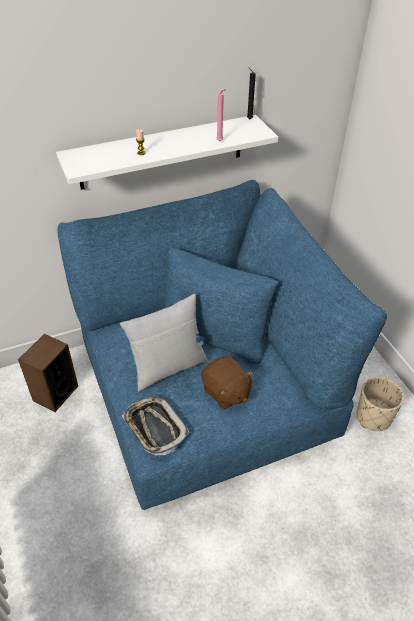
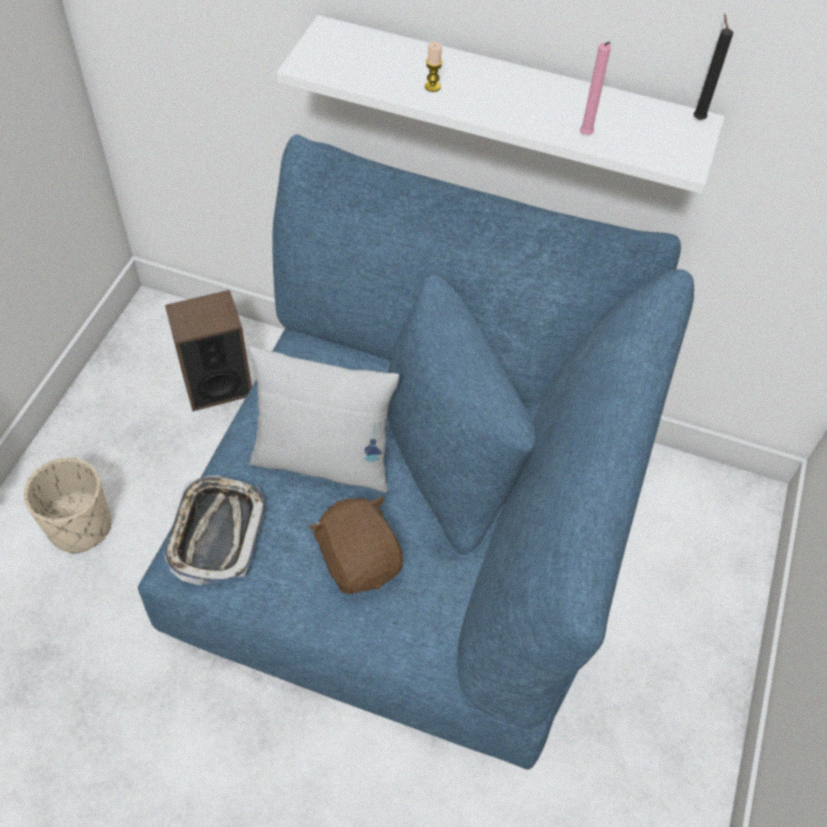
camera: 40 degrees right, 10 degrees up
brown plush toy [201,356,254,409] -> brown plush toy turned 150 degrees clockwise [309,496,403,594]
beige planter [357,377,404,431] -> beige planter moved to [24,457,111,553]

